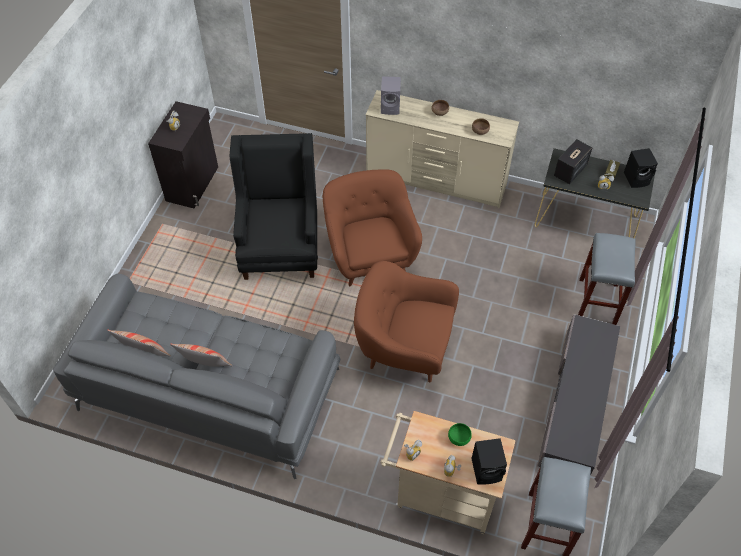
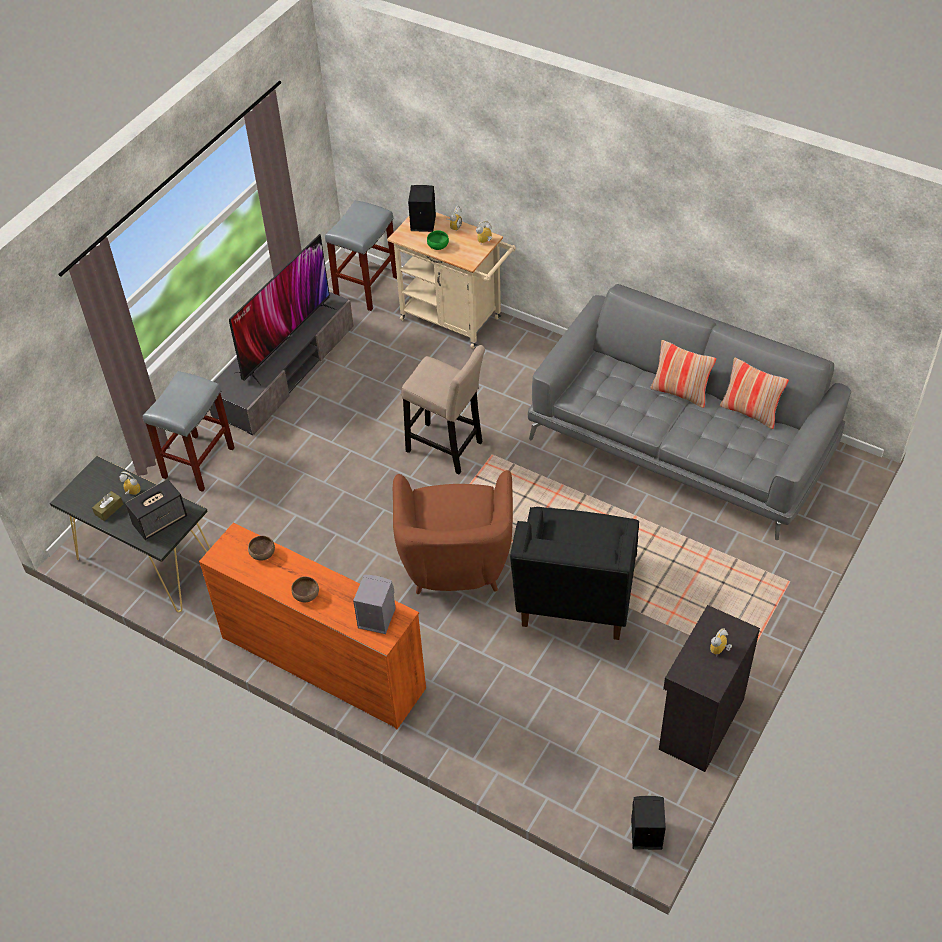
camera: 165 degrees left, 5 degrees down
brown armchair [354,261,459,382] -> beige stool [401,345,485,475]
beige dresser [365,90,519,208] -> orange dresser [199,523,426,729]
black speaker [624,148,658,188] -> black speaker moved to [631,796,666,850]
none -> television [229,234,337,385]

